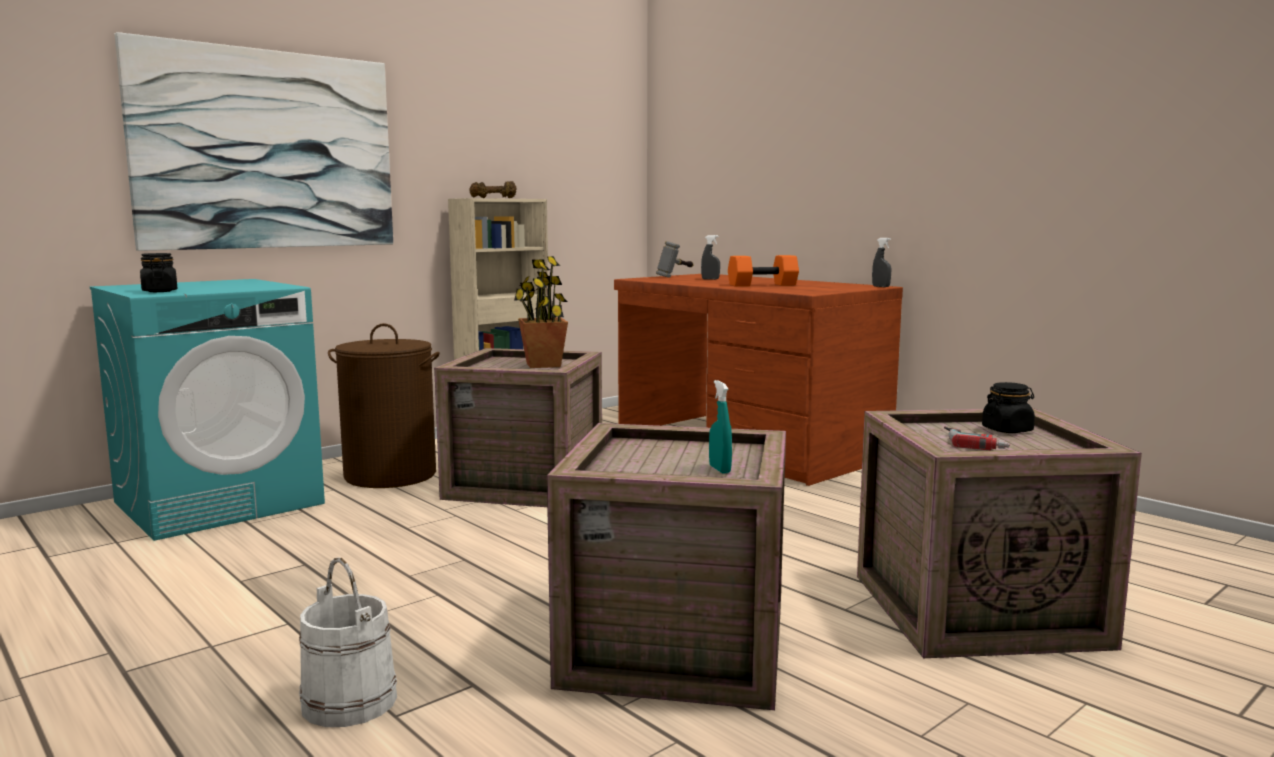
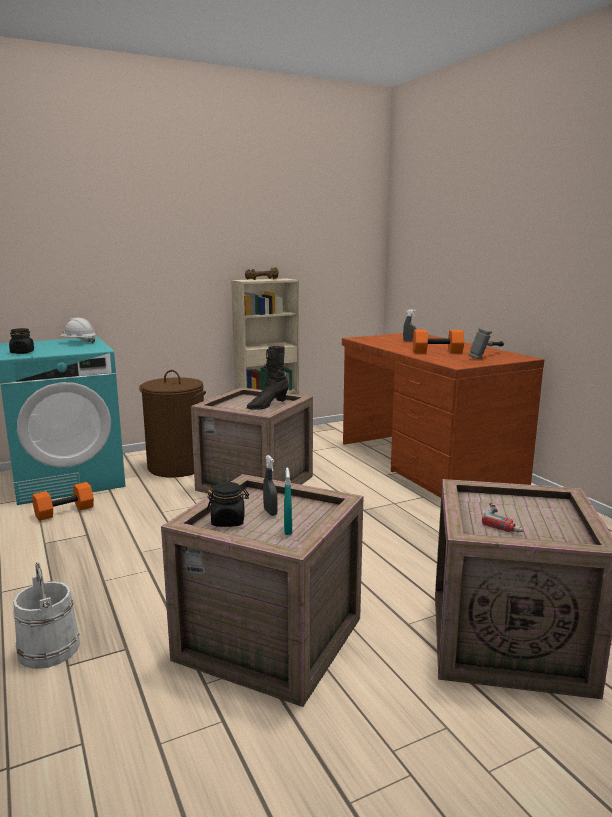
camera: 15 degrees right, 5 degrees up
picture [115,32,393,251] -> none
potted plant [514,256,568,368] -> black boot [247,346,289,410]
hammer [656,241,694,278] -> hammer moved to [468,328,504,359]
grey spray bottle [872,238,891,287] -> grey spray bottle moved to [263,455,278,516]
black jar [982,382,1035,433] -> black jar moved to [207,482,249,527]
none -> orange dumbbell [33,482,94,521]
none -> white hard hat [60,318,96,344]

